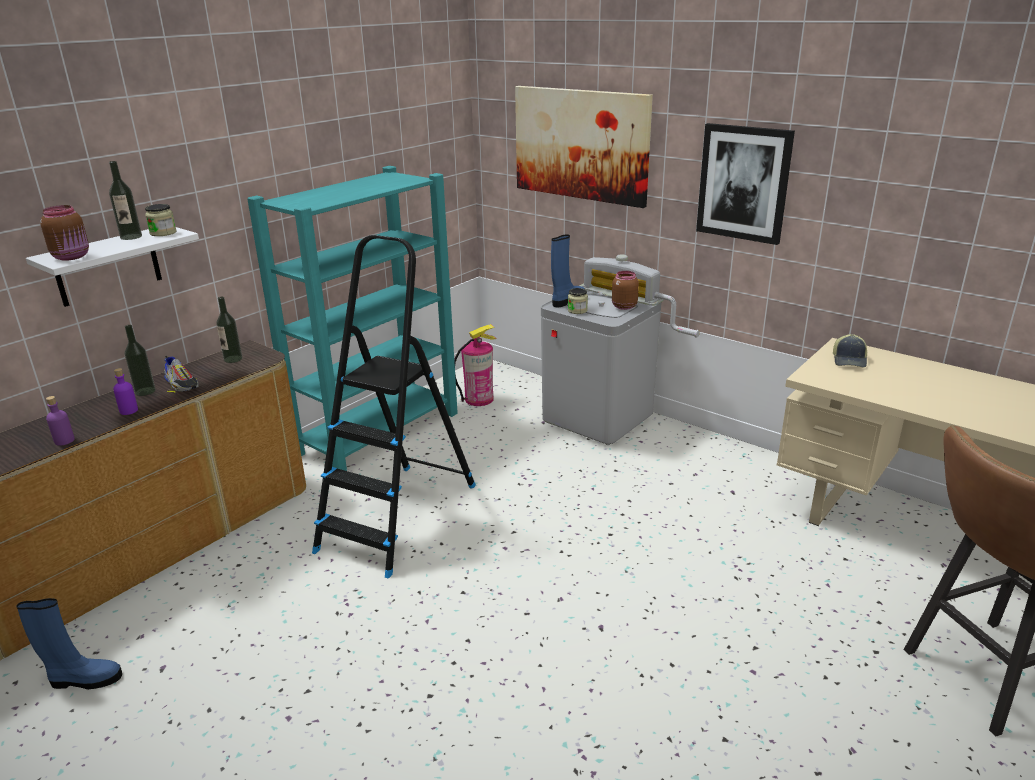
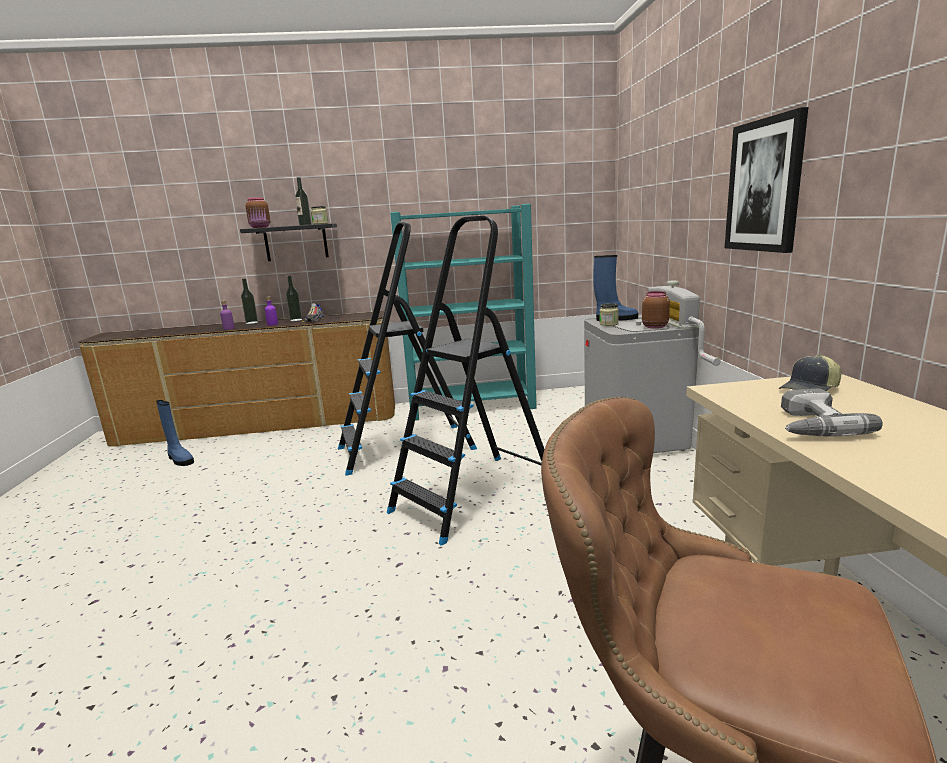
camera: 45 degrees right, 10 degrees down
white shelf [26,227,199,307] -> black shelf [240,223,337,261]
bottle [216,297,242,363] -> bottle moved to [241,278,258,324]
fire extinguisher [454,324,496,406] -> none
picture [515,86,653,208] -> none
none -> black step ladder [387,215,544,545]
none -> power drill [781,389,883,437]

